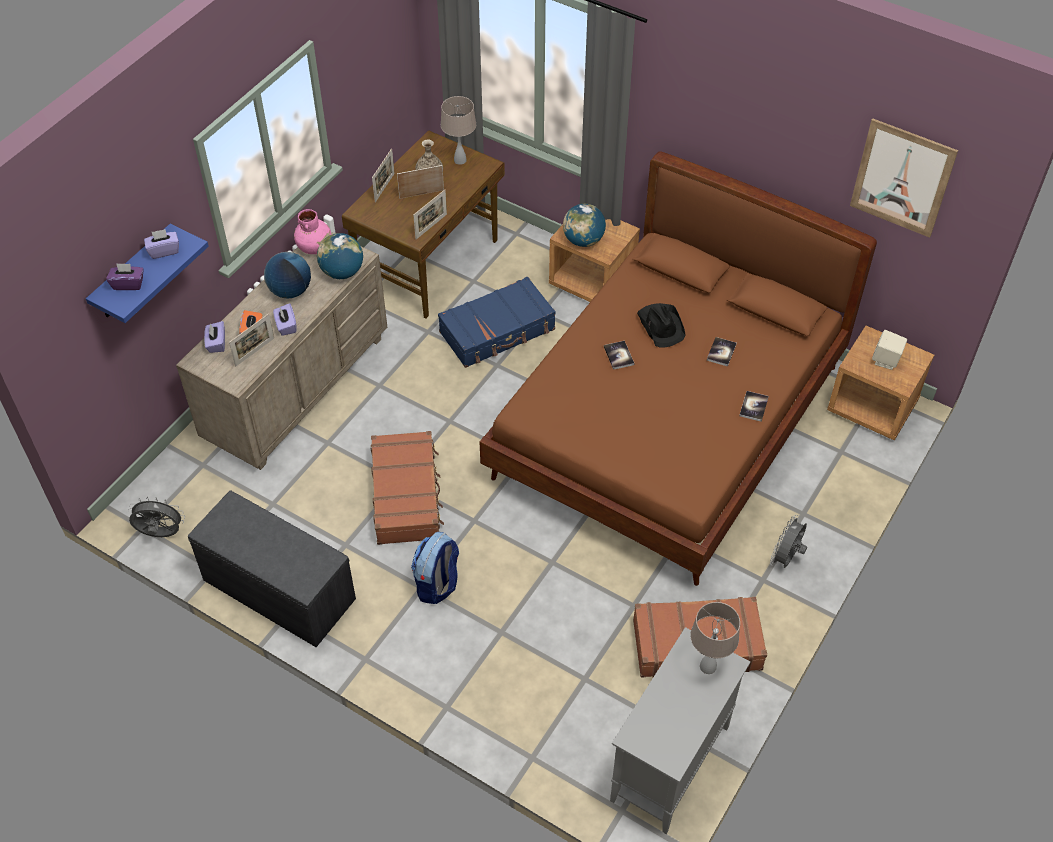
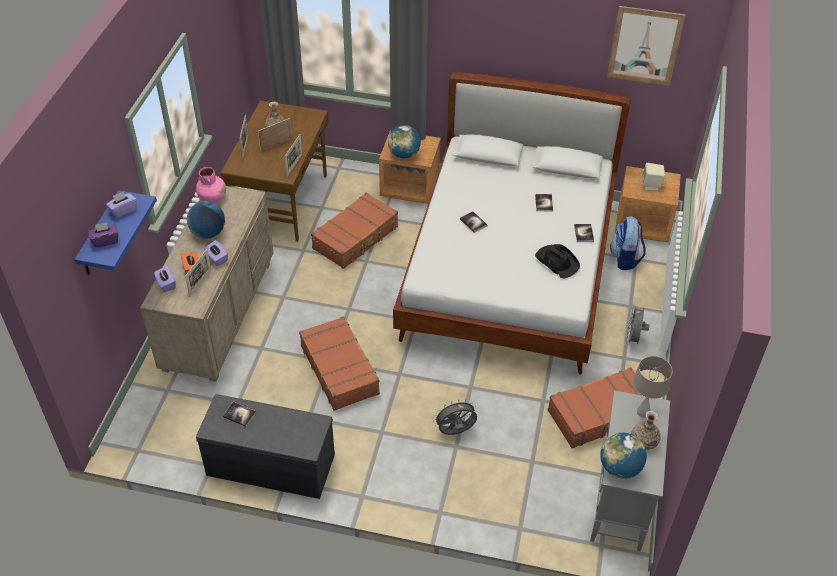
camera: 20 degrees left, 5 degrees down
grey fan [128,497,185,537] -> grey fan moved to [433,399,477,435]
globe [317,233,363,279] -> globe moved to [600,433,647,479]
backpack [411,532,459,604] -> backpack moved to [610,216,645,270]
blue suitcase [438,276,556,368] -> brown suitcase [311,192,398,269]
beige table lamp [441,96,476,165] -> none
brown bed [479,152,877,586] -> white bed [393,72,631,375]
black hat [637,303,686,348] -> black hat moved to [535,244,580,279]
none -> book [223,402,257,427]
none -> vase [631,411,661,450]

